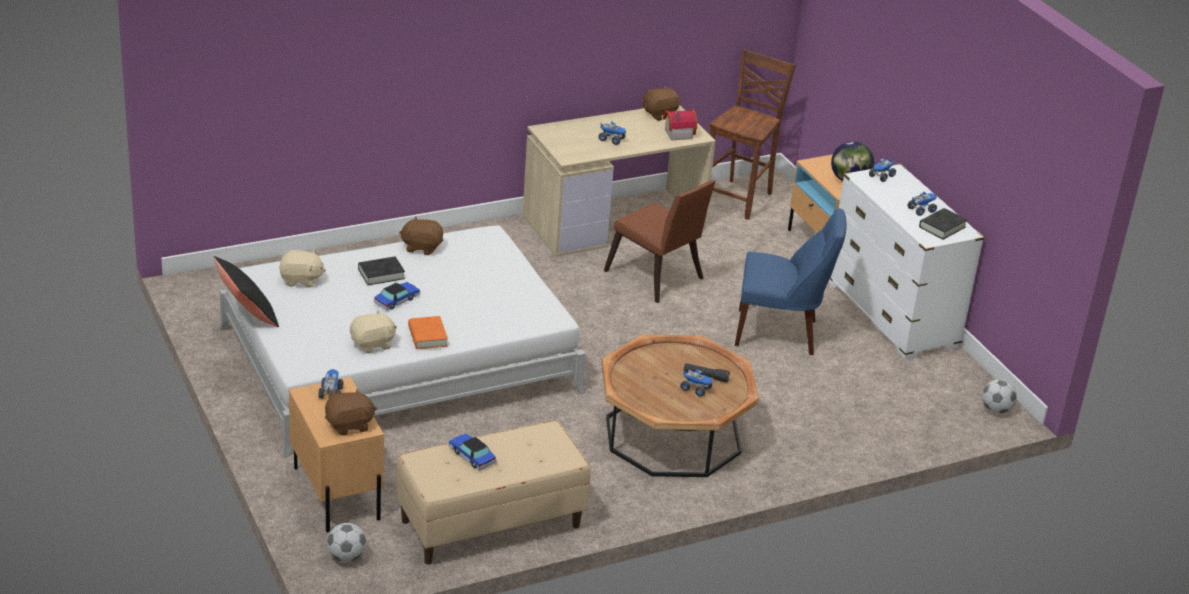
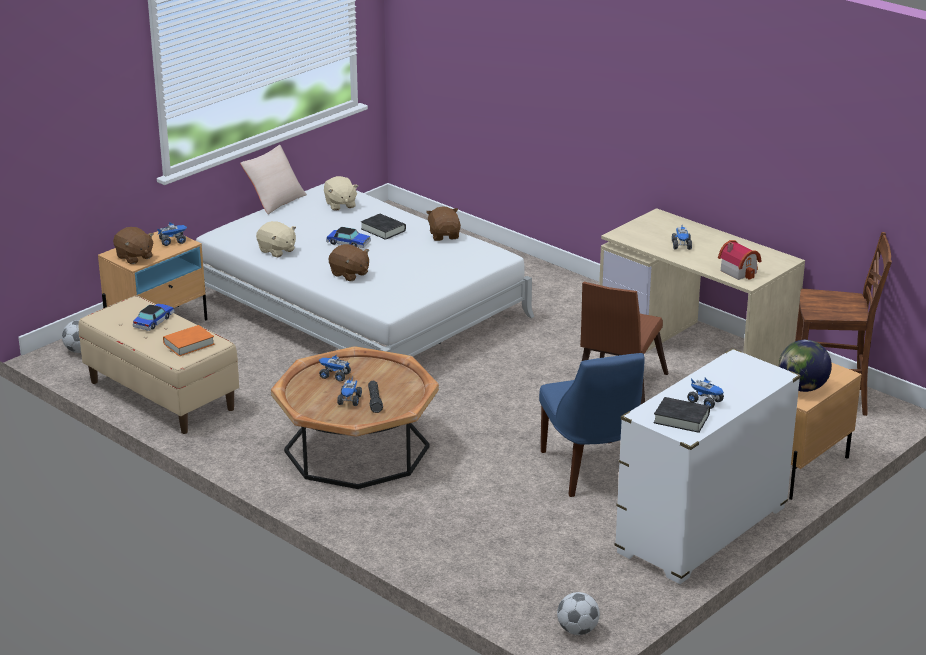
camera: 70 degrees right, 5 degrees down
black pillow [214,256,279,327] -> beige pillow [240,145,307,214]
orange book [408,316,448,349] -> orange book moved to [163,325,215,356]
brown plush toy [642,86,680,121] -> brown plush toy moved to [329,244,369,281]
toy truck [869,158,896,182] -> toy truck moved to [319,355,351,382]

